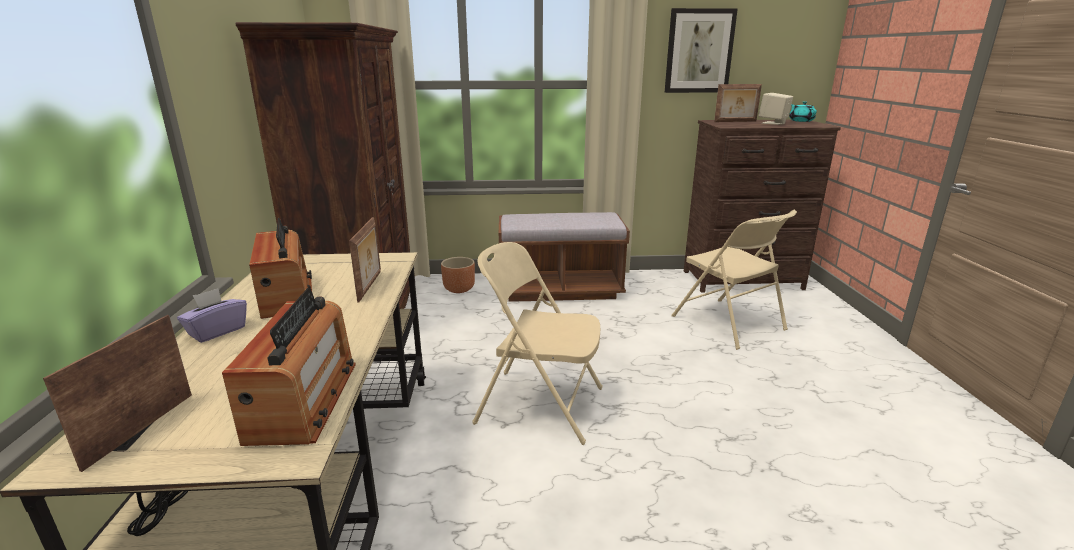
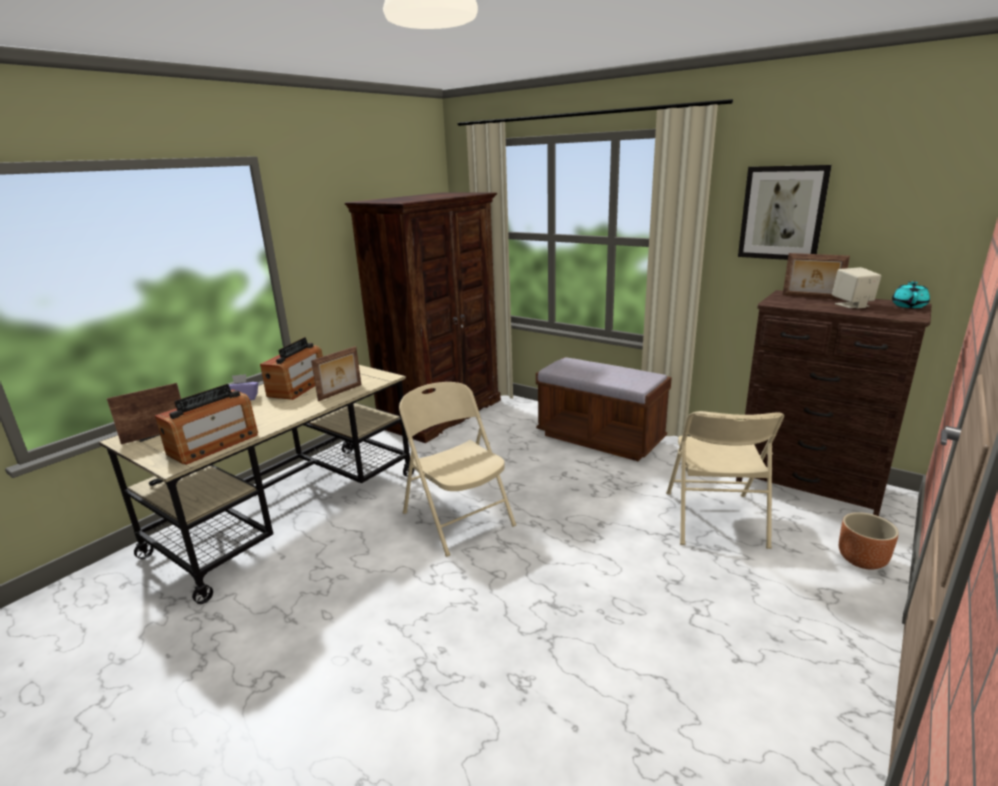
camera: 40 degrees right, 0 degrees up
brown planter [441,257,475,293] -> brown planter moved to [839,512,899,569]

